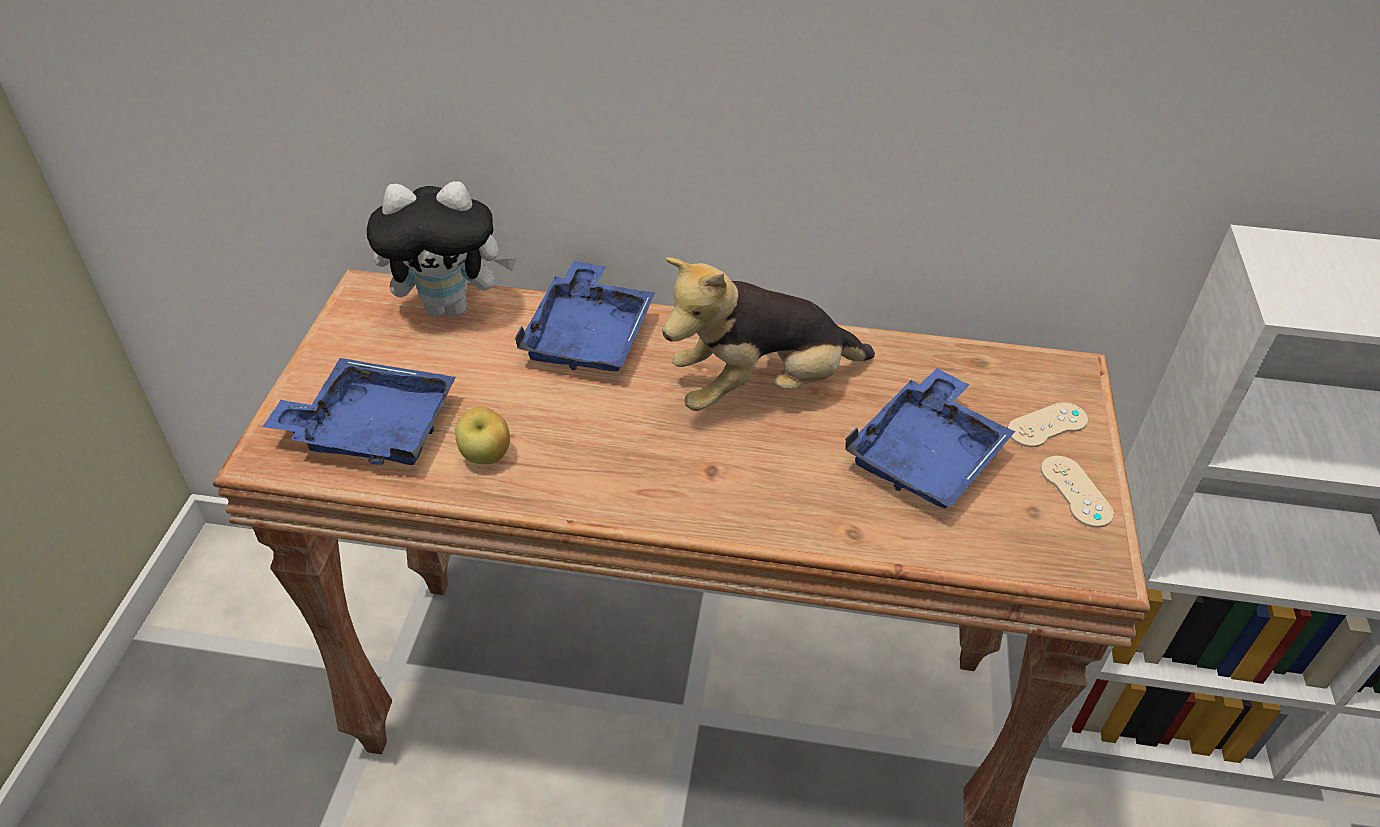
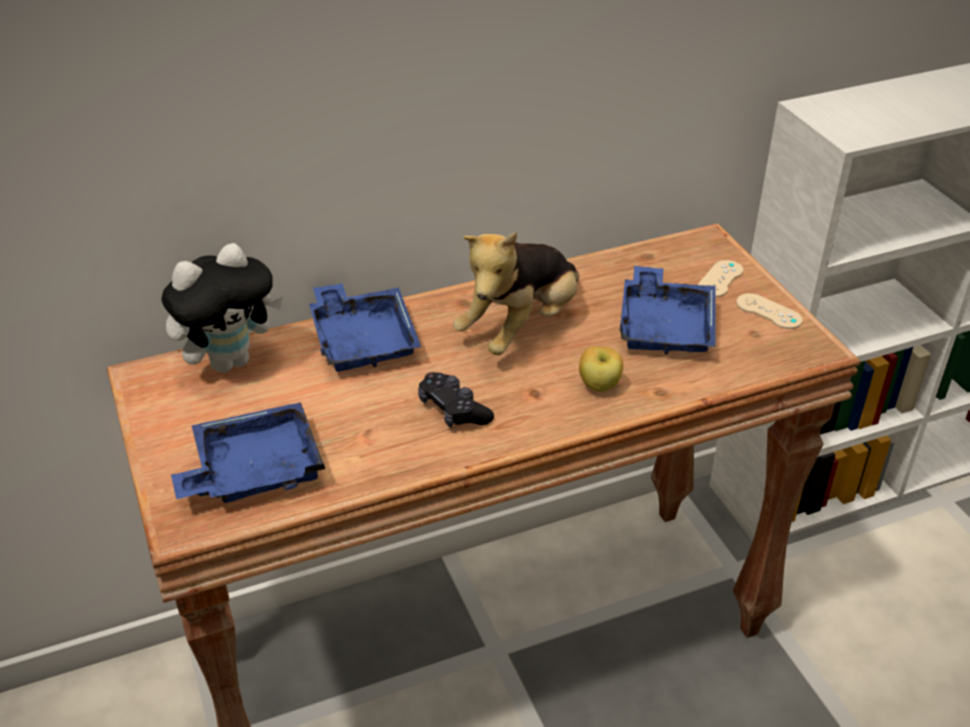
camera: 30 degrees left, 5 degrees down
apple [455,407,510,464] -> apple moved to [579,346,623,392]
none -> black game controller [418,372,494,428]

